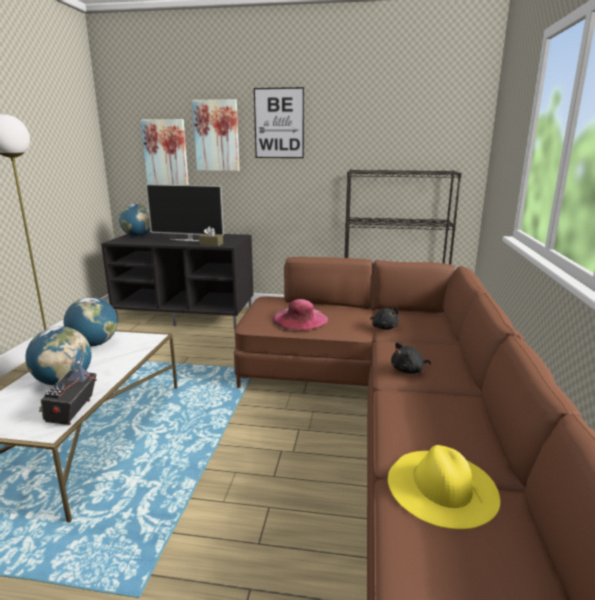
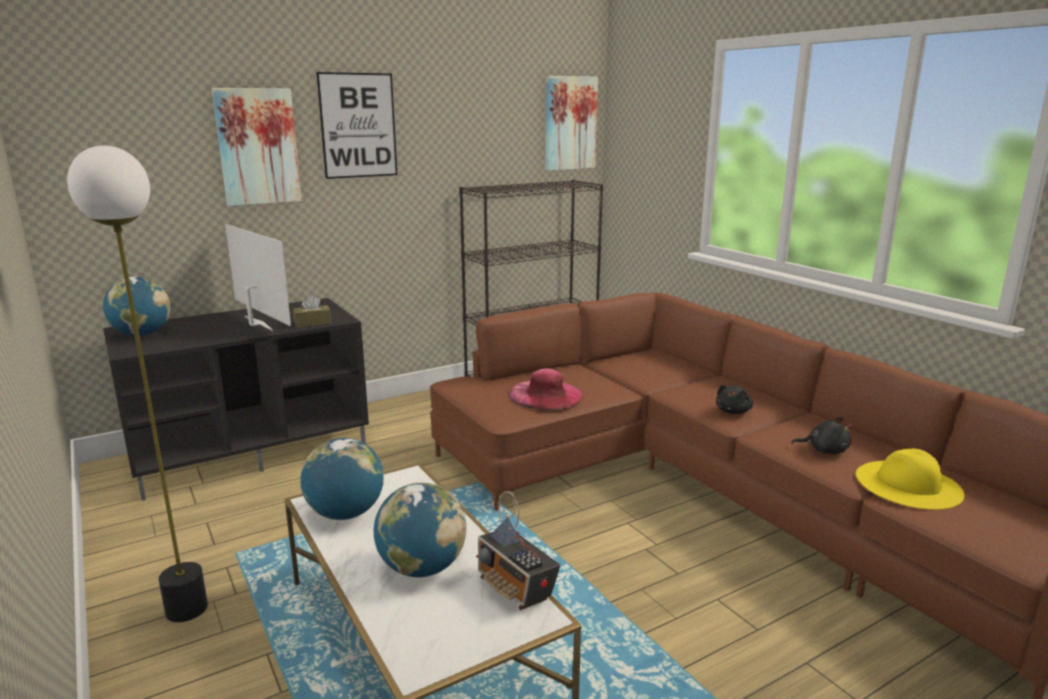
camera: 40 degrees left, 0 degrees up
picture [141,119,189,185] -> picture moved to [545,76,598,171]
television [146,184,224,241] -> television turned 105 degrees counterclockwise [225,224,291,331]
black plush toy [370,308,399,330] -> black plush toy moved to [792,417,852,454]

